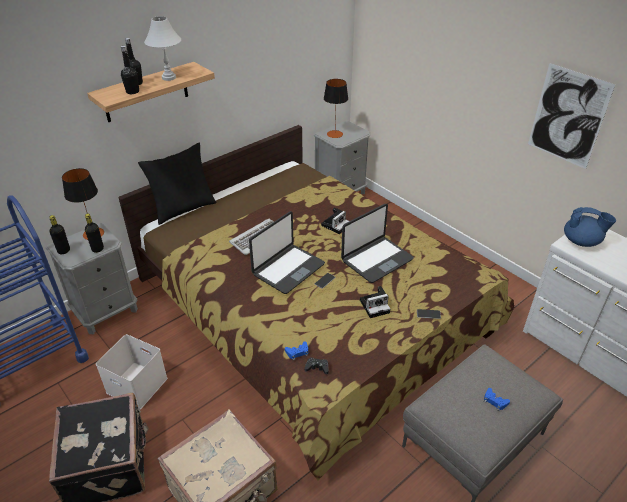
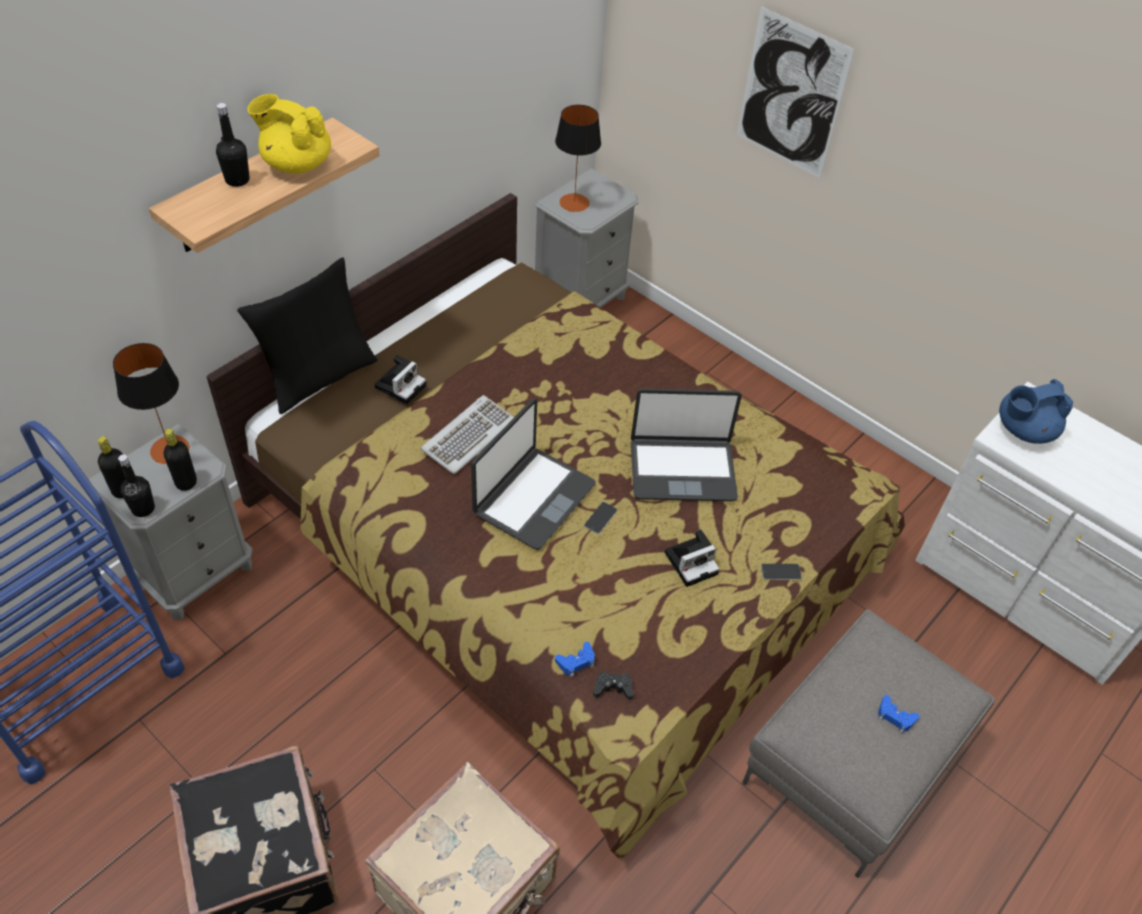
camera: 10 degrees left, 10 degrees up
white storage box [96,334,168,409] -> none
black bottle [121,46,139,94] -> black bottle moved to [118,454,155,517]
white table lamp [144,16,181,81] -> yellow teapot [247,94,331,173]
camera [321,207,349,234] -> camera moved to [374,355,426,405]
laptop [341,204,414,283] -> laptop turned 45 degrees clockwise [631,388,742,501]
picture [528,63,615,169] -> picture moved to [737,7,854,178]
blue teapot [564,207,616,247] -> blue teapot turned 150 degrees clockwise [999,379,1073,444]

